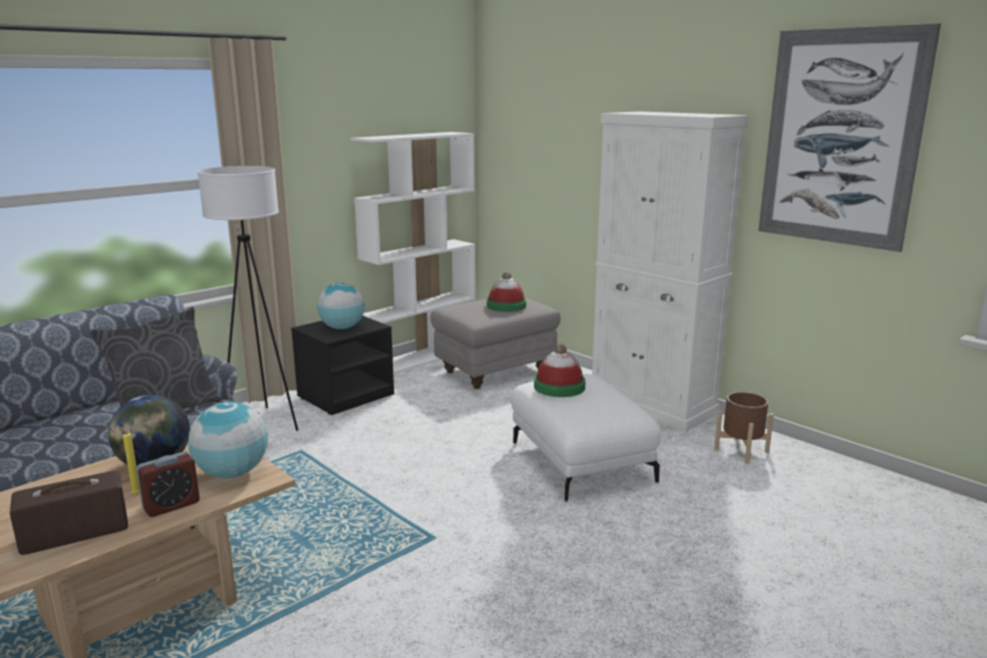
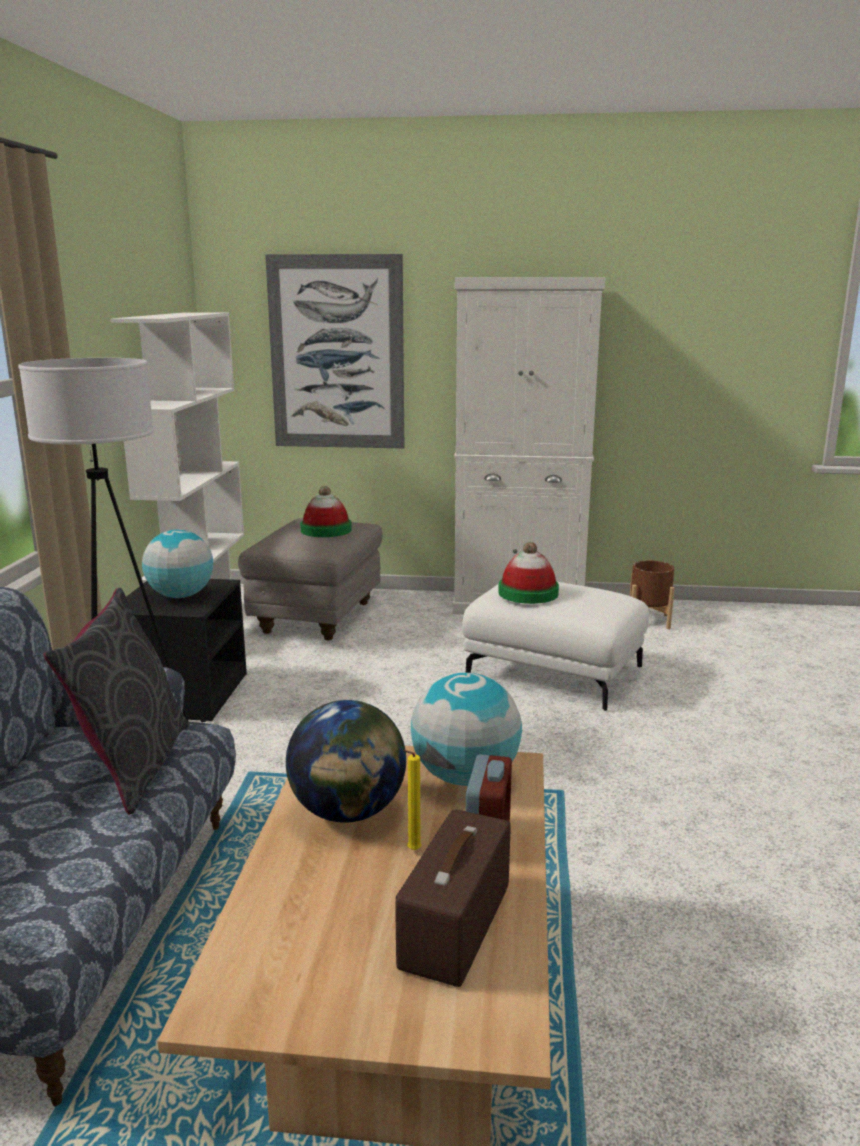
camera: 40 degrees left, 0 degrees up
picture [759,23,941,252] -> picture moved to [265,254,404,448]

